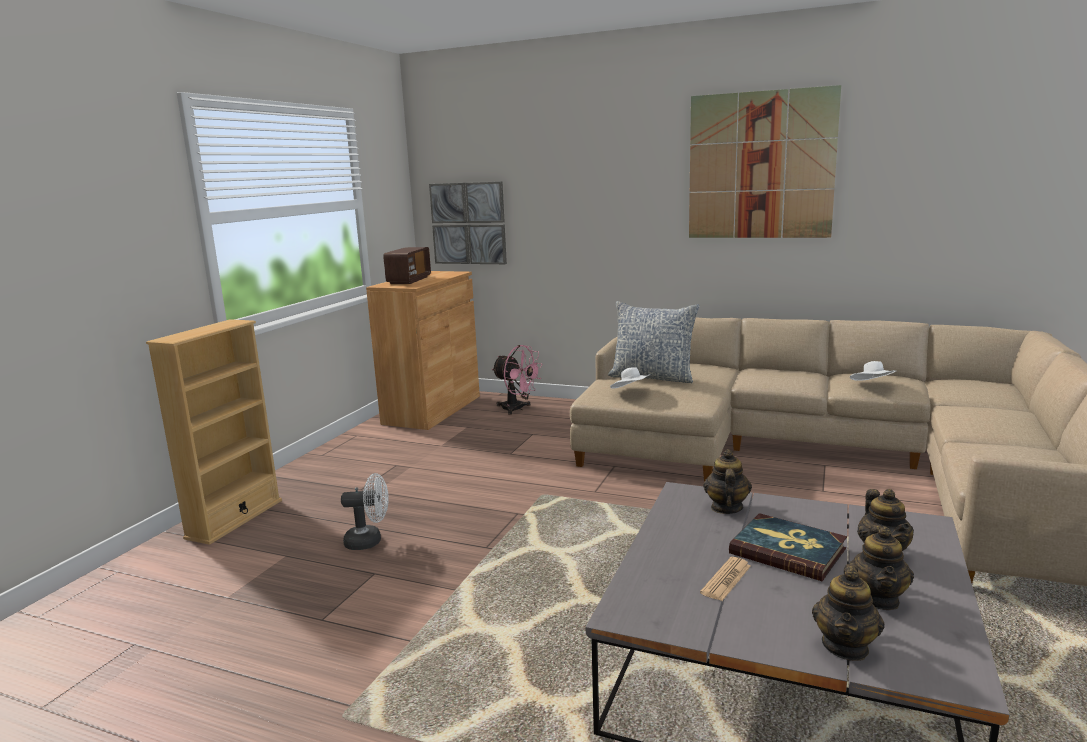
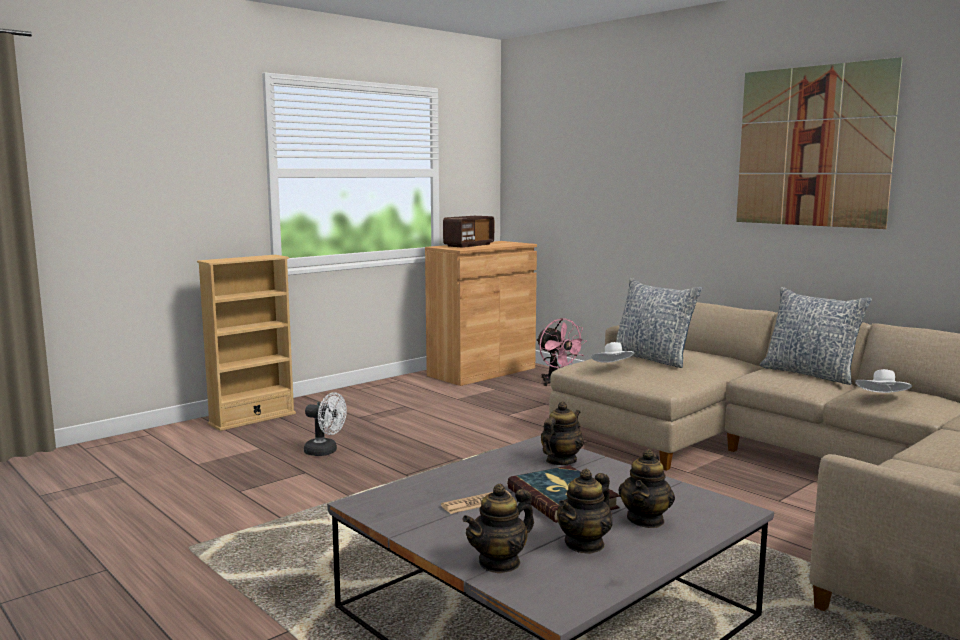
camera: 25 degrees right, 5 degrees down
picture [429,182,507,264] -> none
none -> pillow [760,287,872,385]

